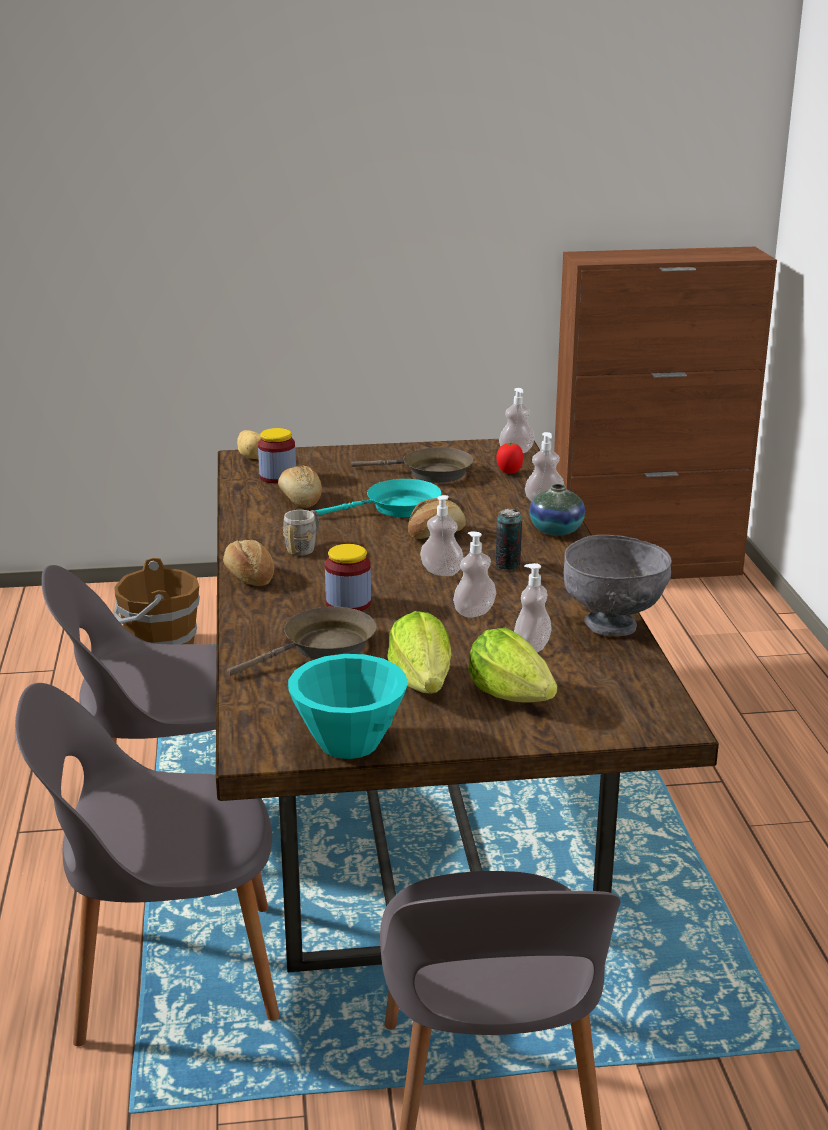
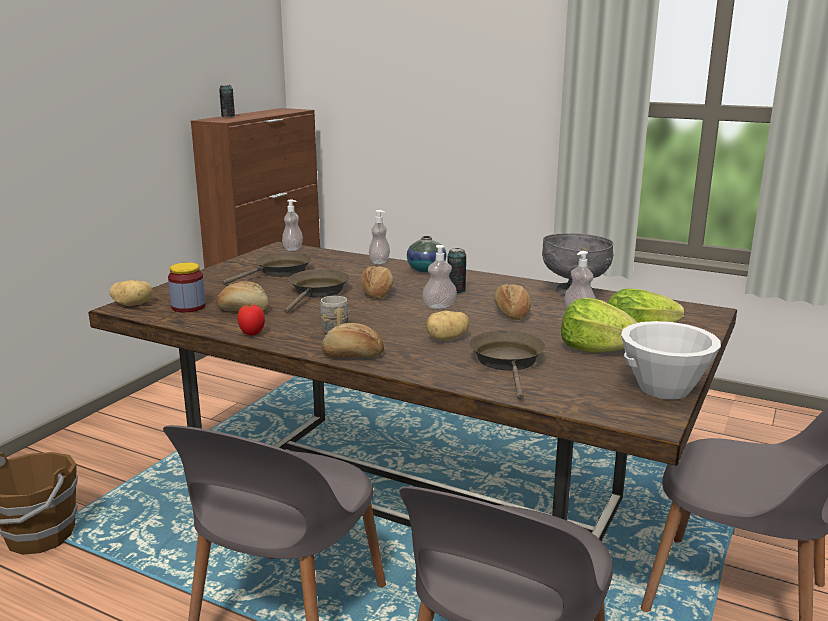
camera: 55 degrees left, 5 degrees down
turquoise bowl [288,654,408,759] -> white bowl [621,321,721,400]
turquoise frying pan [315,479,441,517] -> brown frying pan [284,269,349,313]
jar [325,544,371,611] -> potato [426,311,469,341]
soap dispenser [453,532,496,617] -> bread [494,284,531,320]
tomato [496,443,523,474] -> tomato moved to [237,304,265,336]
none -> can [219,85,235,117]

